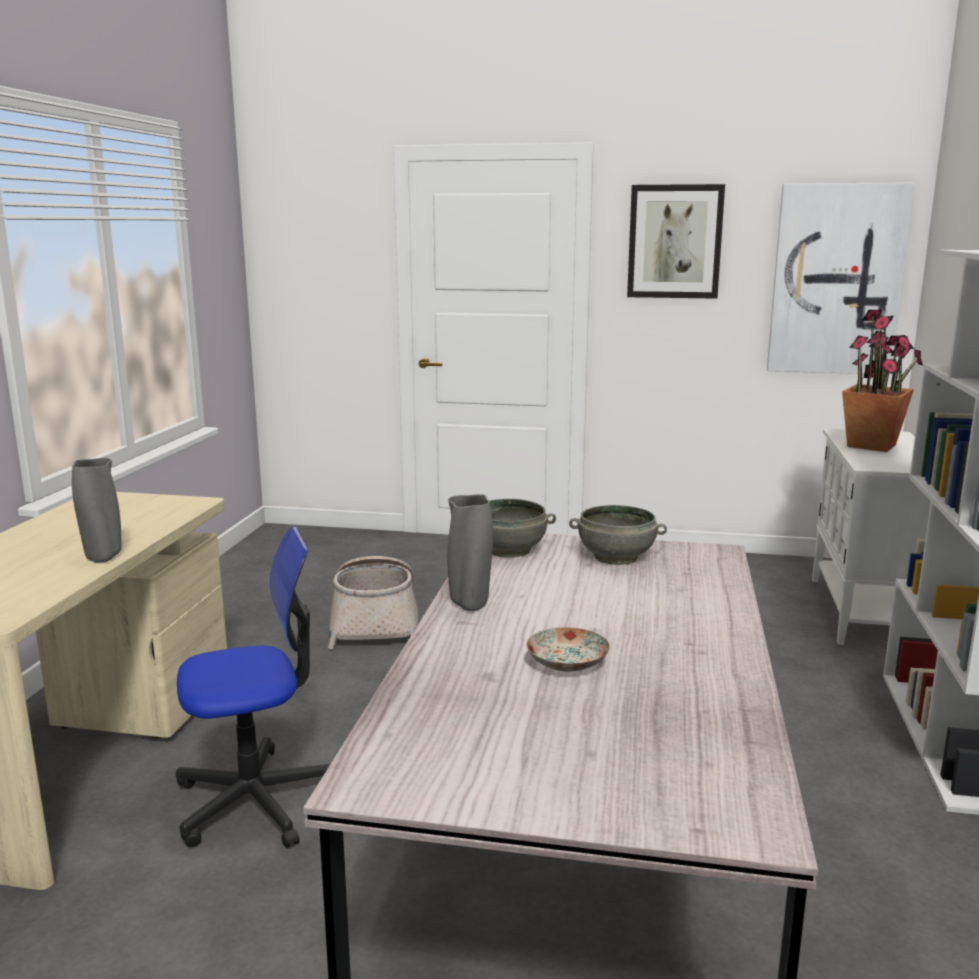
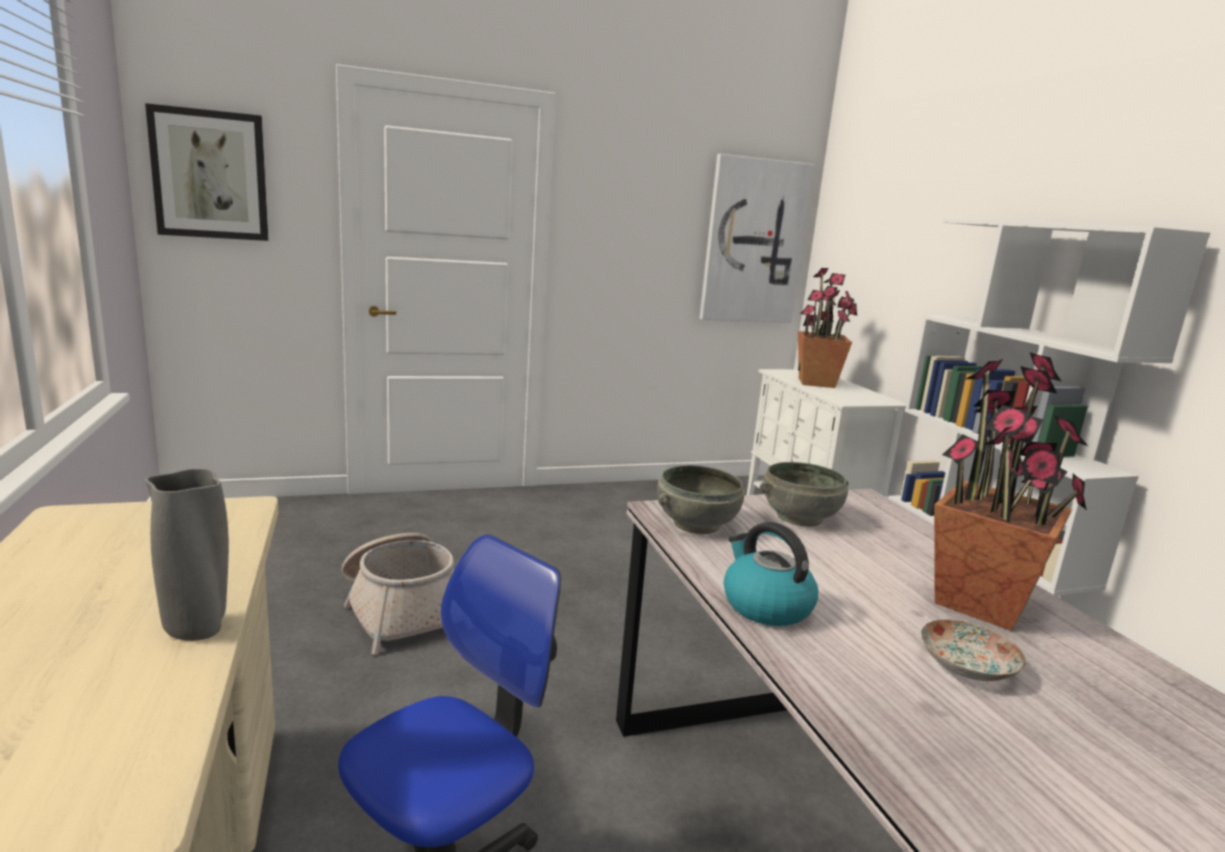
camera: 30 degrees left, 0 degrees up
grey vase [448,494,493,611] -> kettle [724,522,818,626]
picture [627,184,725,299] -> picture moved to [145,103,268,241]
none -> potted plant [934,352,1088,631]

